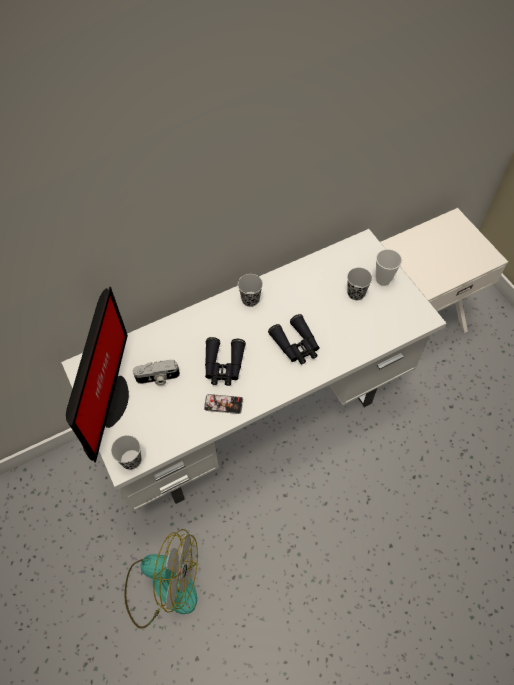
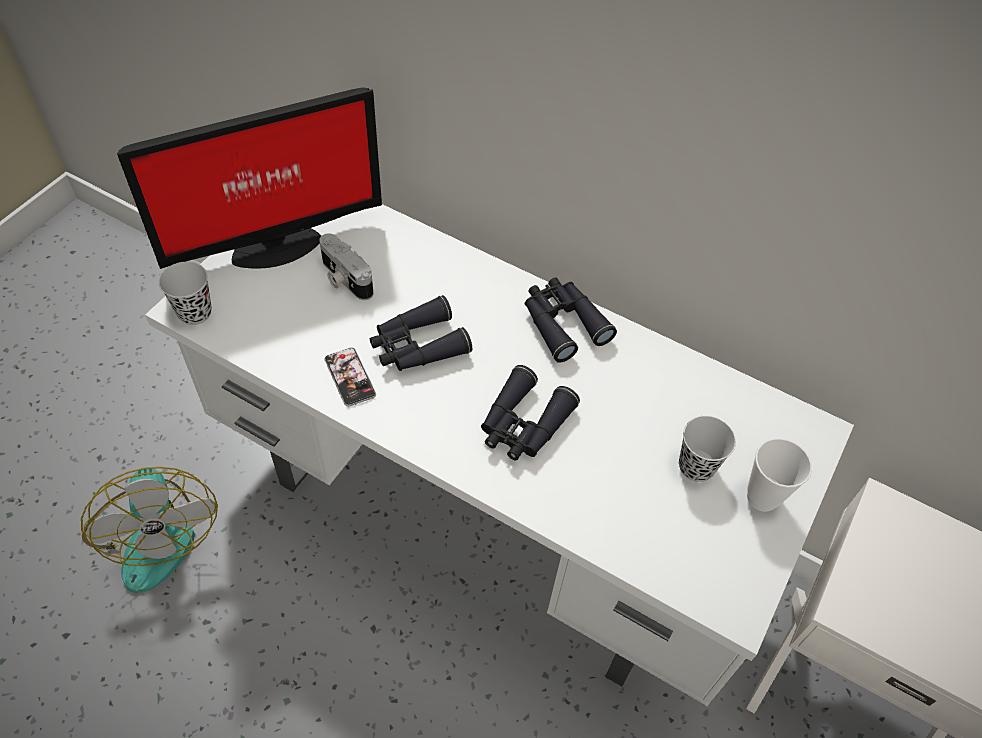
camera: 55 degrees right, 5 degrees down
black cup [238,274,263,307] -> black binoculars [525,278,617,363]

